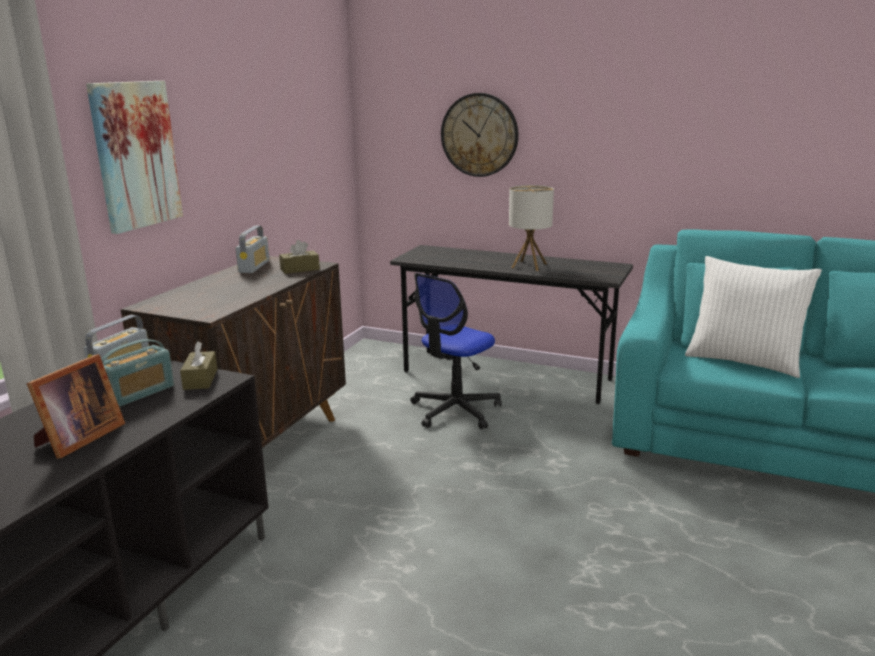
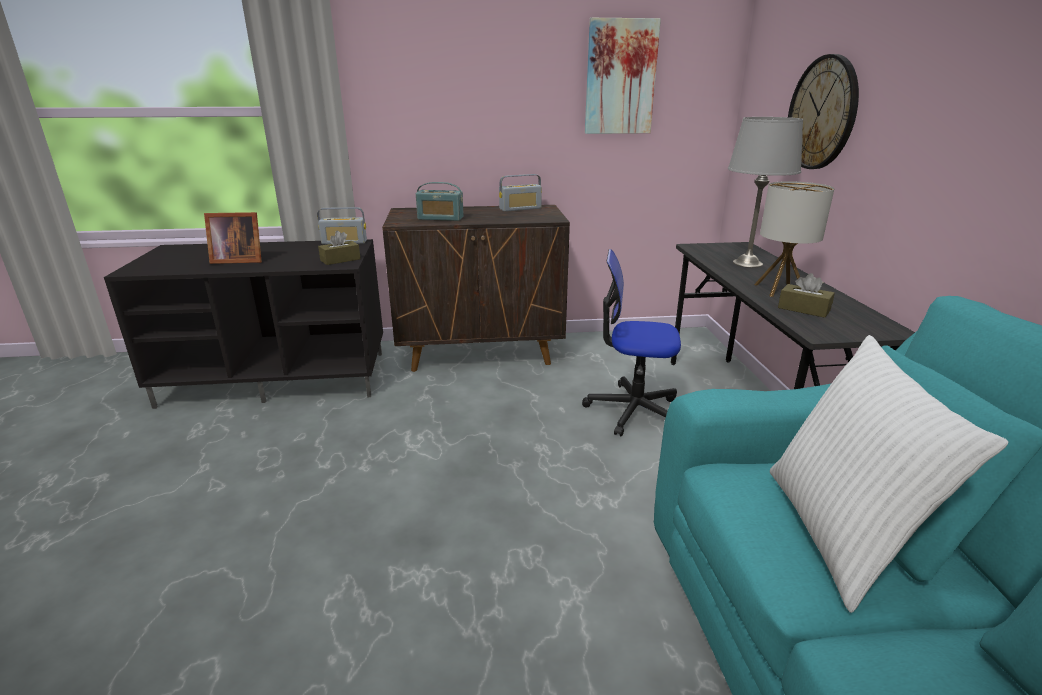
camera: 60 degrees right, 5 degrees up
picture [86,81,183,234] -> picture moved to [585,18,661,134]
radio [101,339,174,407] -> radio moved to [416,182,464,221]
brown tissue box [279,240,320,274] -> brown tissue box moved to [778,273,835,318]
none -> grey table lamp [728,117,803,268]

